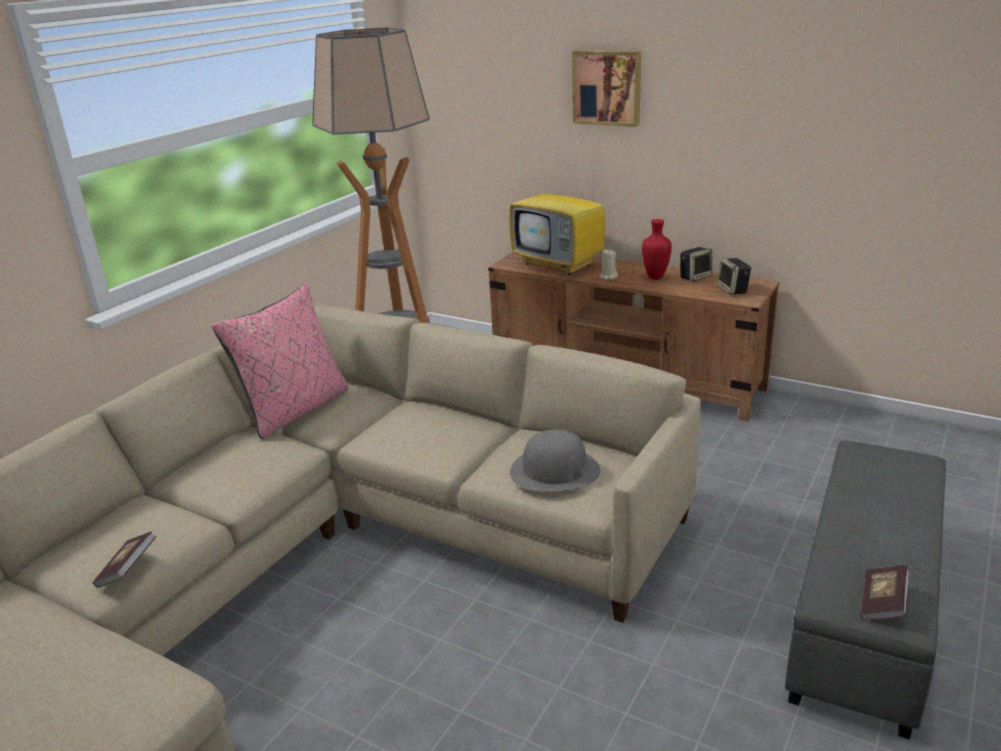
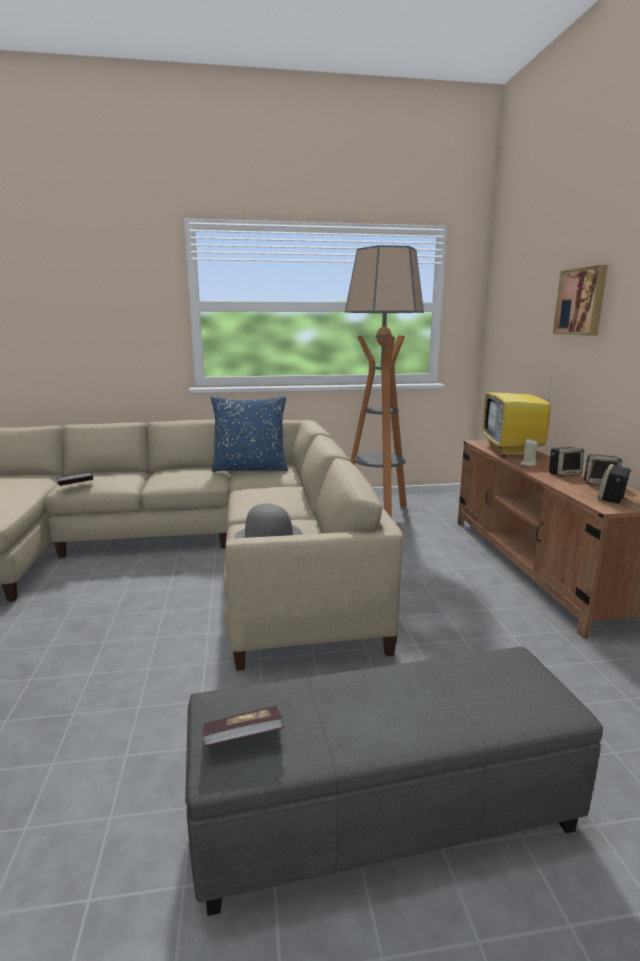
camera: 50 degrees right, 10 degrees down
pink pillow [211,284,349,439] -> blue pillow [211,396,288,472]
red vase [642,219,672,280] -> speaker [549,447,584,477]

